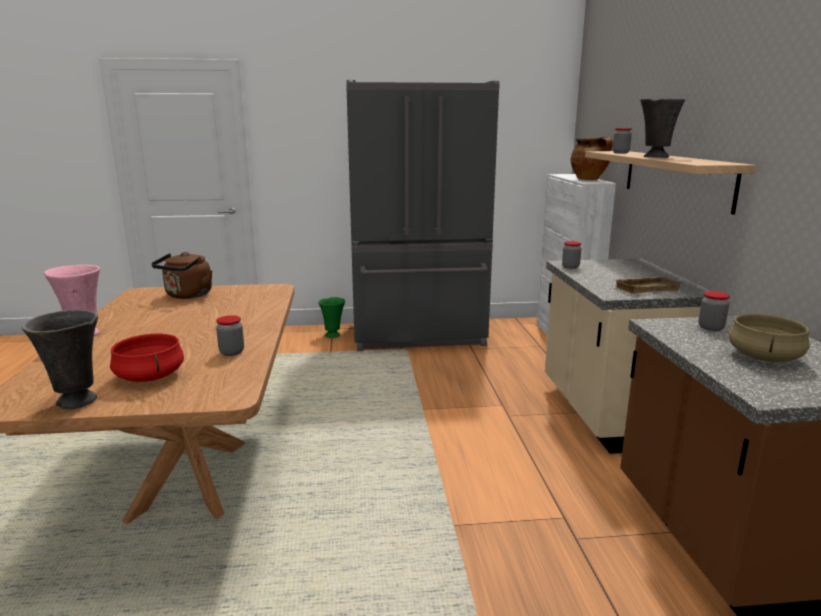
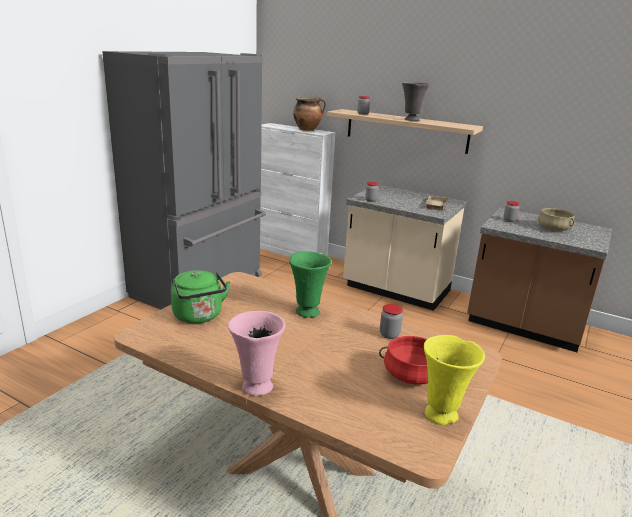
camera: 55 degrees left, 5 degrees up
grey vase [22,310,98,410] -> yellow vase [424,335,485,425]
brown kettle [151,252,212,299] -> green kettle [171,271,230,324]
green vase [318,297,345,338] -> green vase moved to [289,251,331,318]

